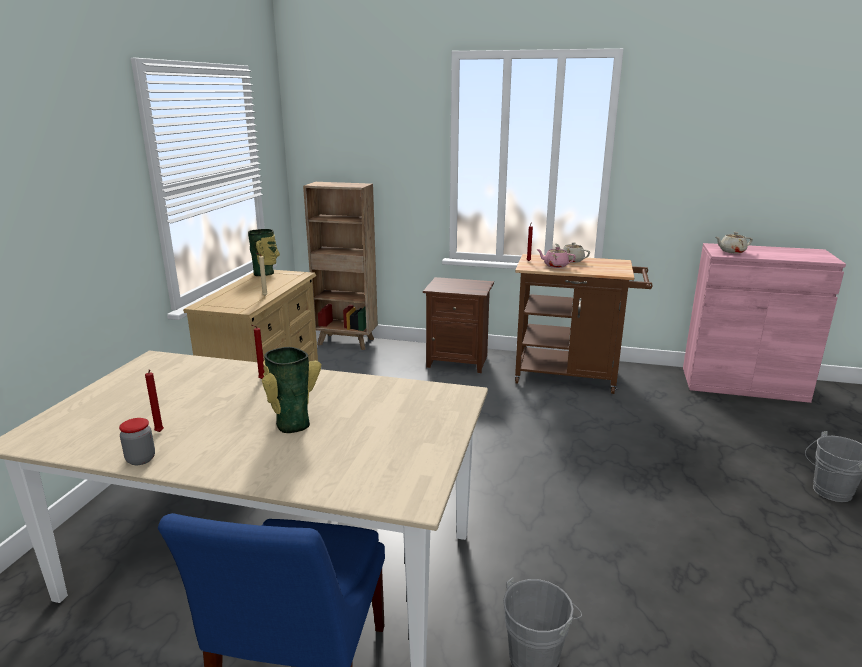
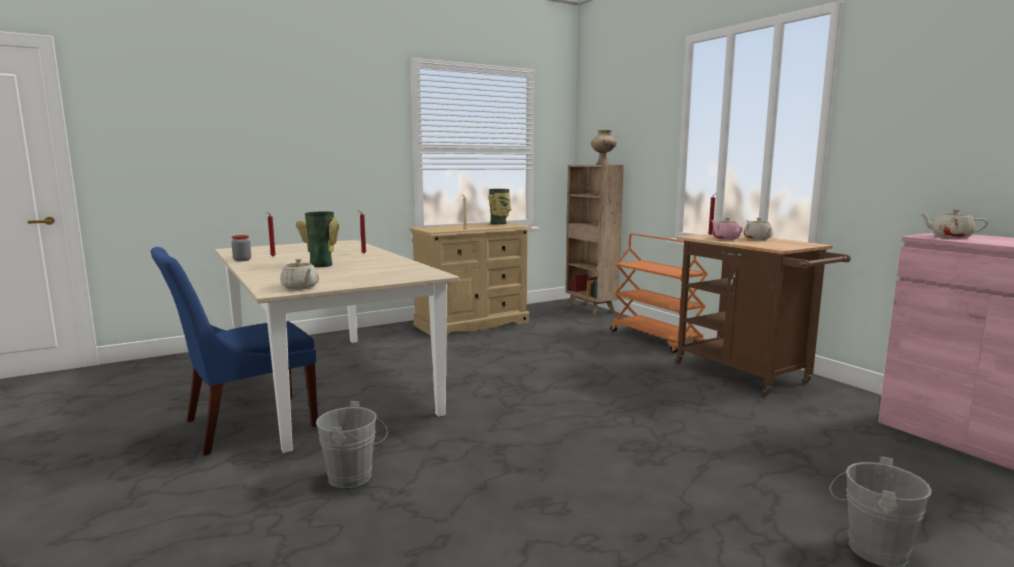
camera: 45 degrees right, 10 degrees down
brown nightstand [423,277,494,373] -> orange cart [611,233,708,353]
none -> beige teapot [280,259,319,289]
none -> beige vase [591,130,617,165]

